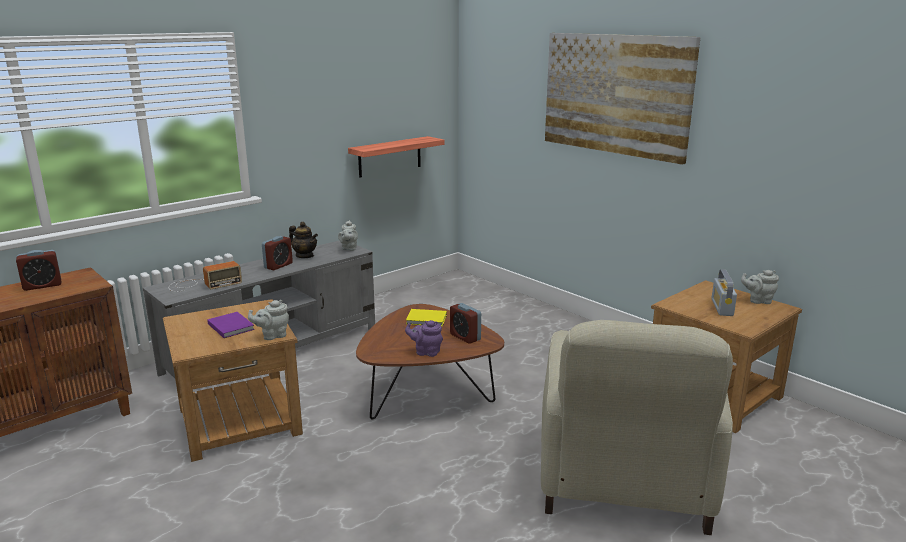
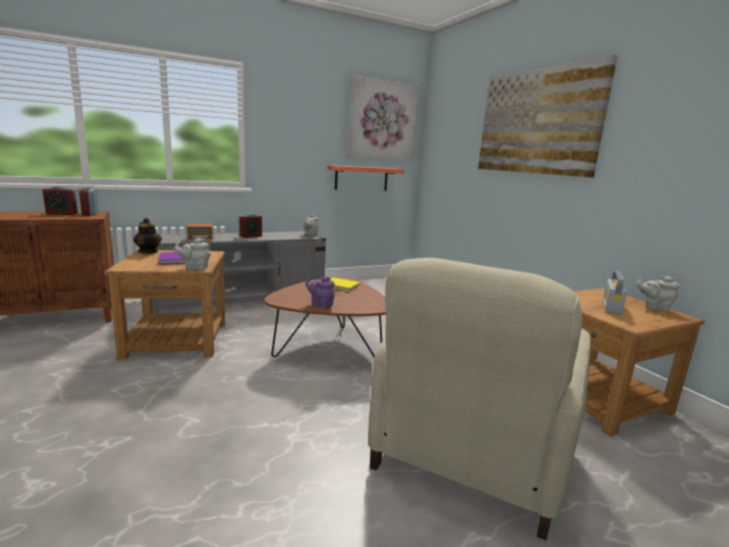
camera: 15 degrees right, 5 degrees down
teapot [289,222,318,258] -> teapot moved to [133,218,162,253]
alarm clock [450,303,481,344] -> alarm clock moved to [79,187,98,216]
none -> picture [348,75,419,160]

